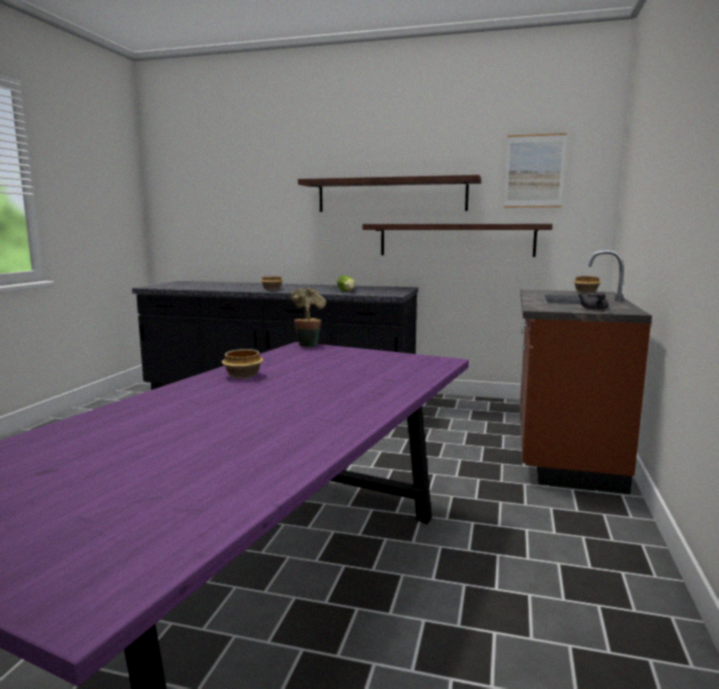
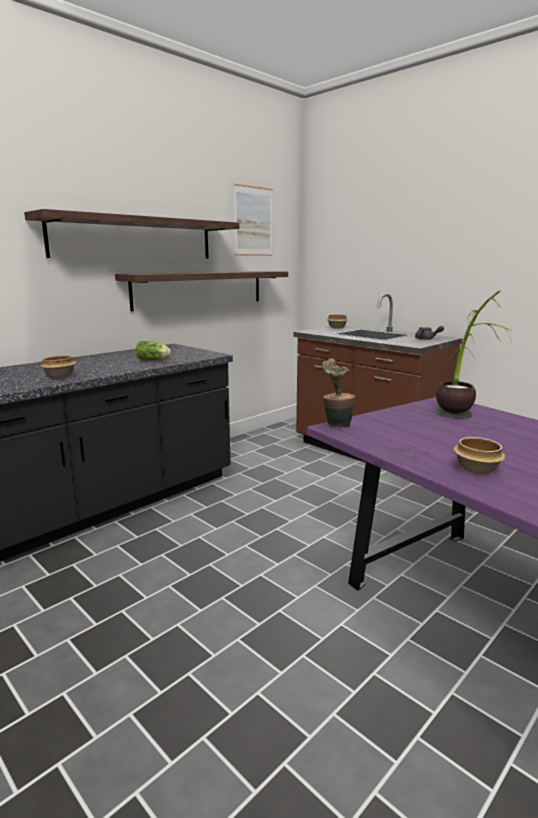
camera: 60 degrees left, 5 degrees up
none -> potted plant [435,290,512,419]

